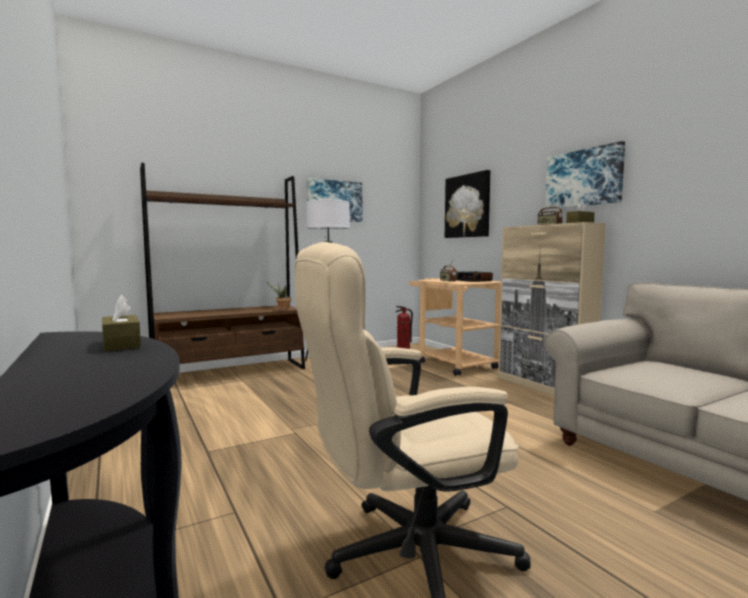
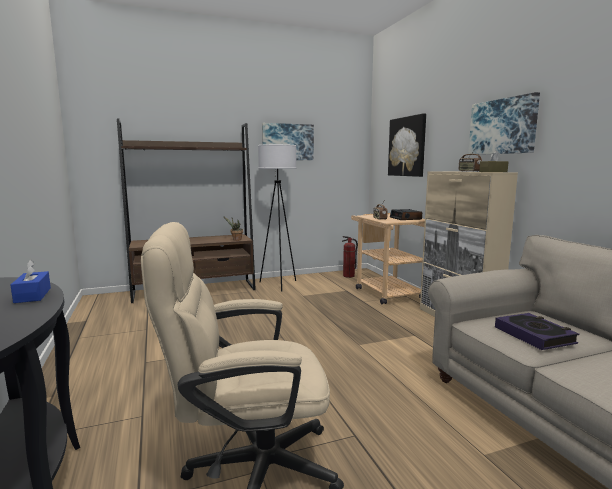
camera: 10 degrees right, 5 degrees up
brown tissue box [102,295,141,351] -> blue tissue box [11,259,51,303]
none -> book [495,313,579,350]

